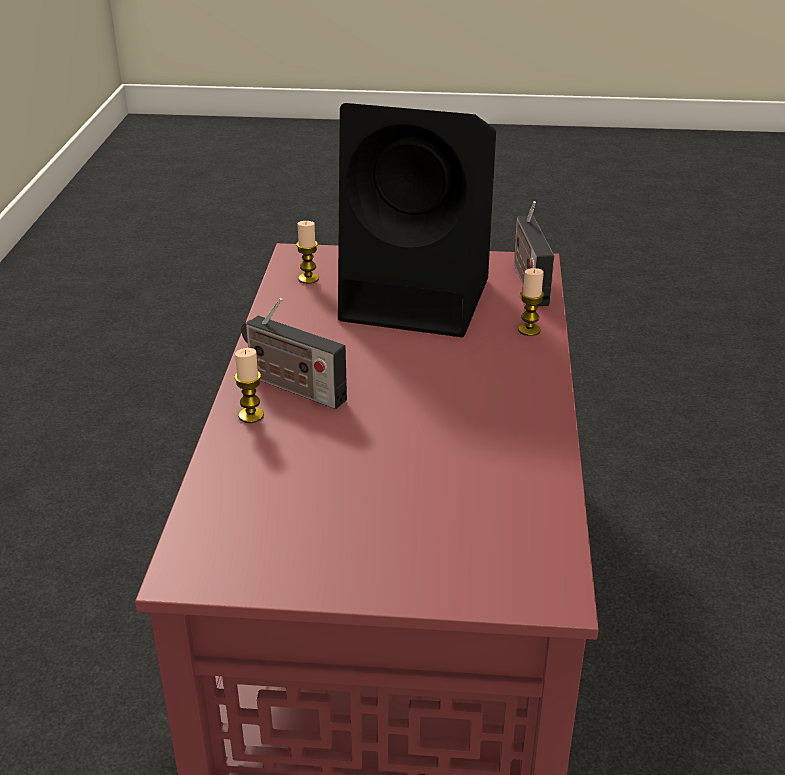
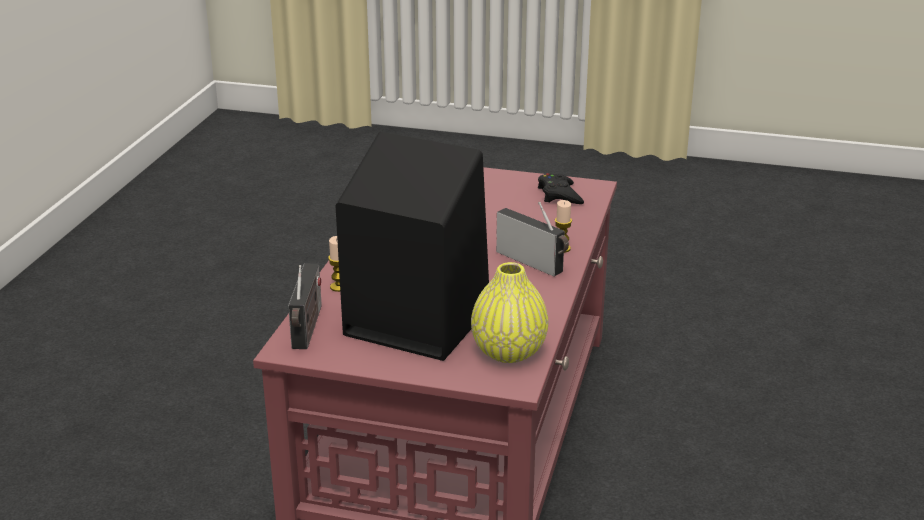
camera: 170 degrees left, 5 degrees down
candle [296,221,319,284] -> yellow vase [471,262,549,363]
none -> black game controller [538,173,584,204]

